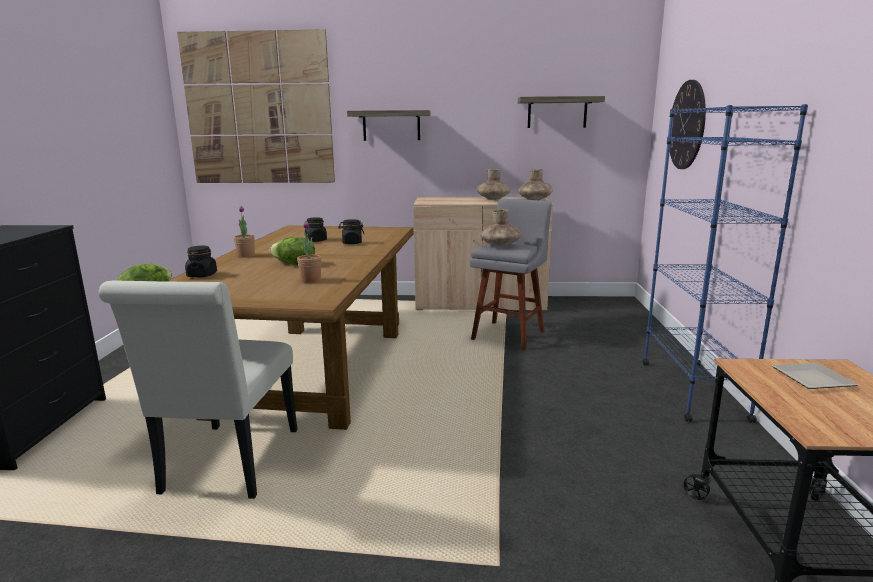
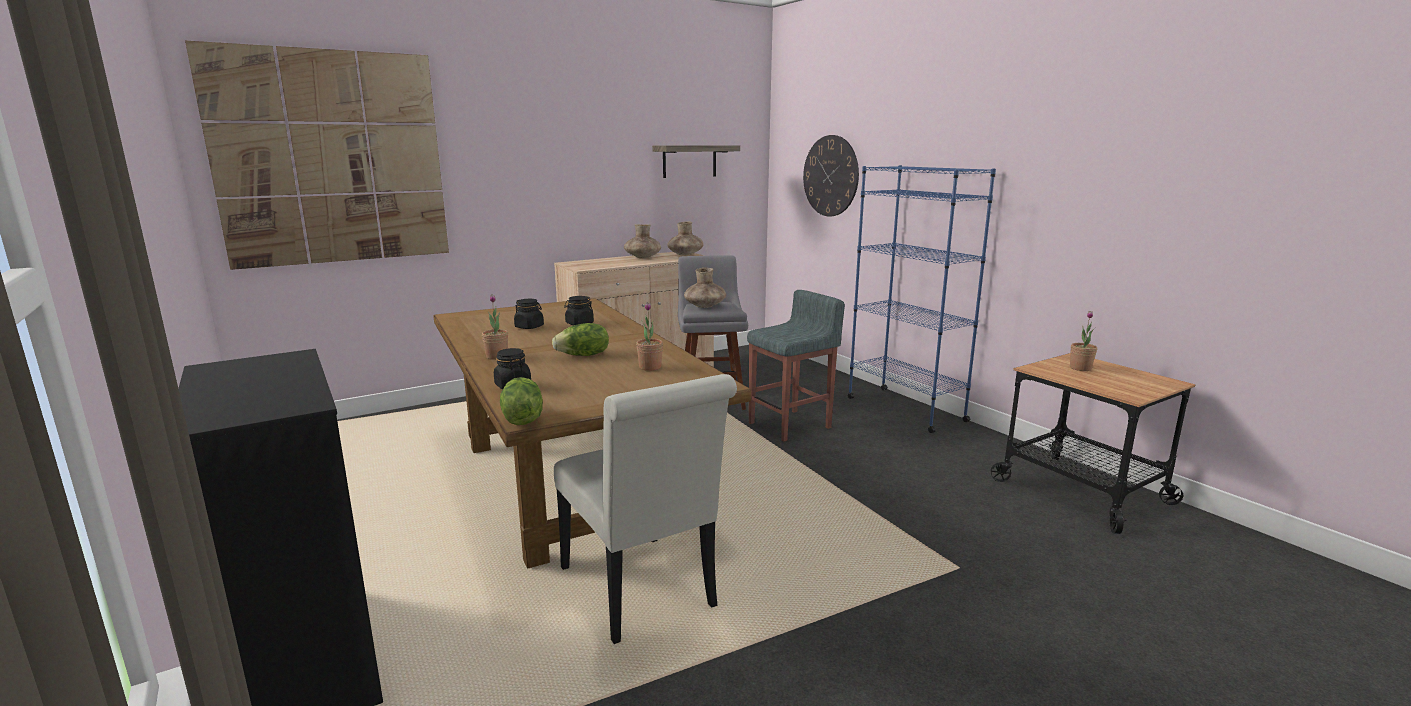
camera: 35 degrees left, 0 degrees up
shelf [347,110,431,141] -> none
plate [772,363,858,389] -> potted plant [1070,311,1097,371]
none -> grey stool [747,290,845,442]

